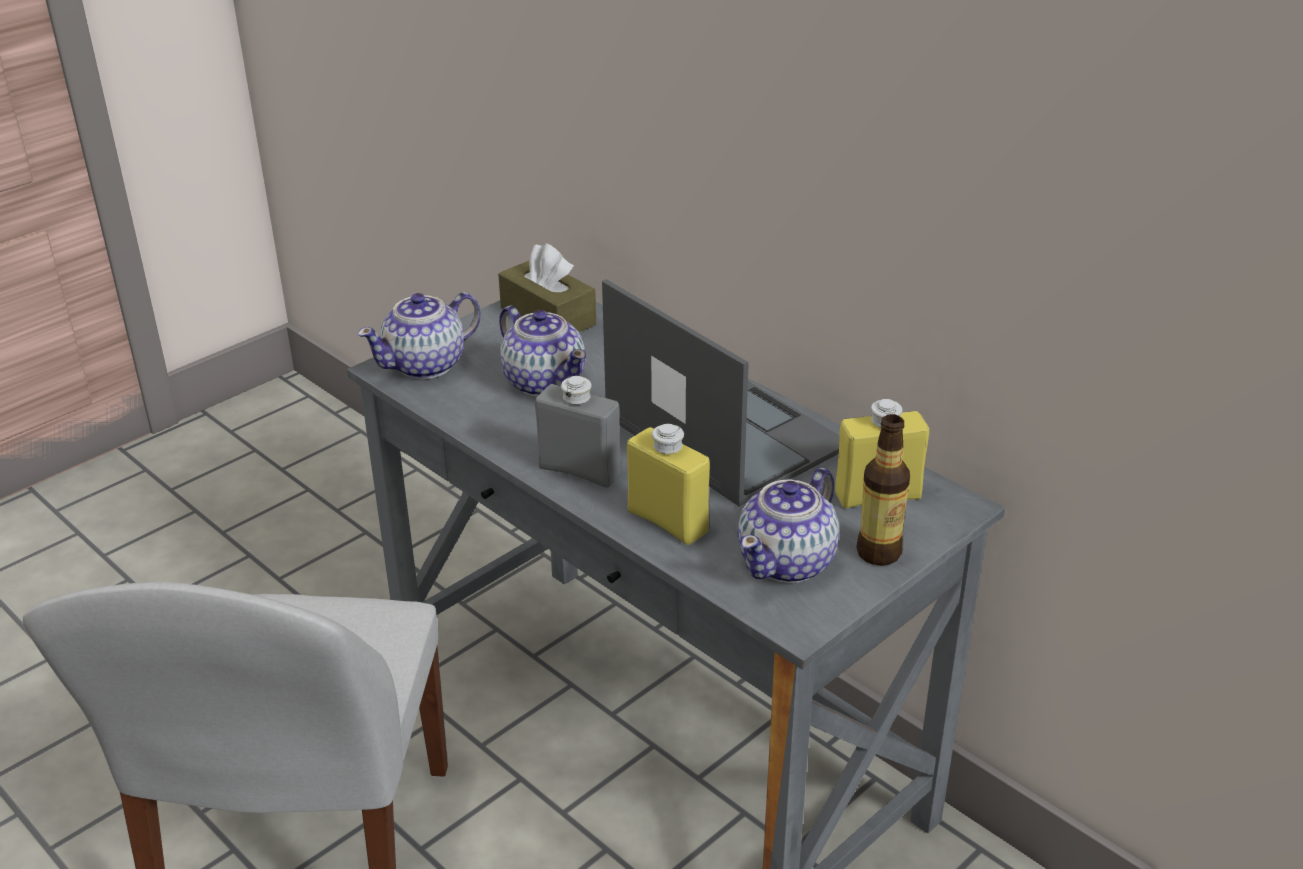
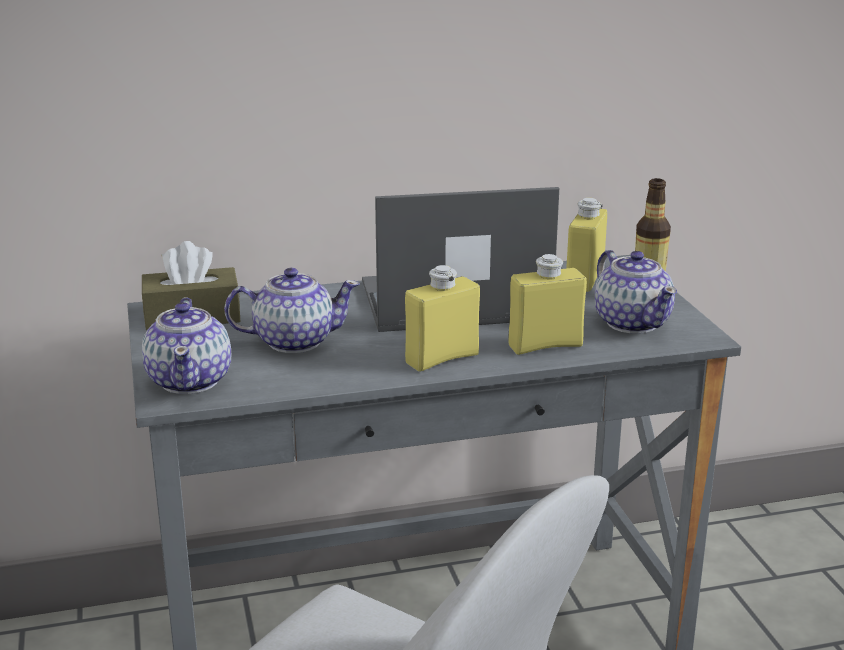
camera: 60 degrees left, 10 degrees down
grey bottle [535,376,621,488] -> yellow bottle [405,265,480,372]

